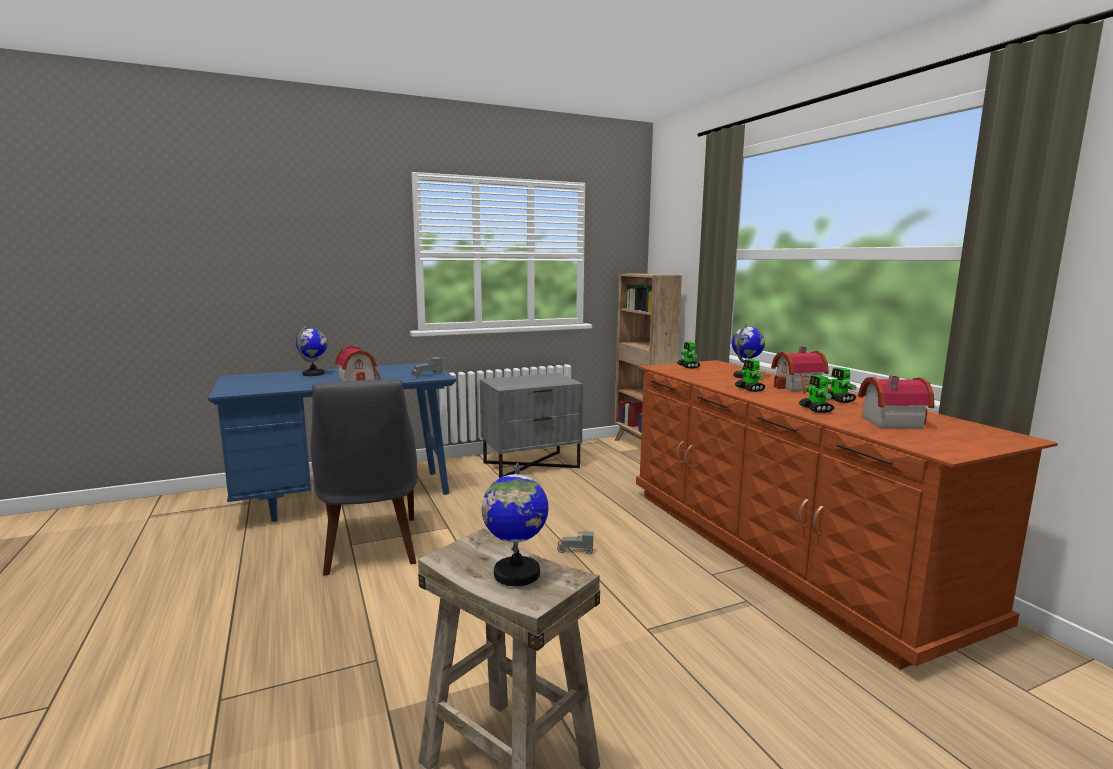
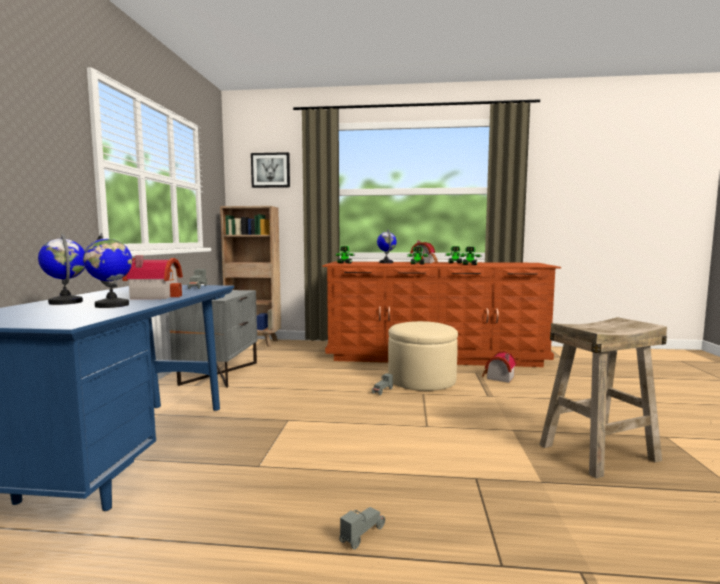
camera: 60 degrees left, 5 degrees down
grey chair [310,379,418,576] -> none
globe [482,463,549,586] -> globe moved to [83,233,132,308]
toy house [858,375,935,429] -> toy house moved to [482,351,517,383]
none -> picture [251,152,290,188]
none -> grey toy car [339,507,385,549]
none -> beige ottoman [388,321,458,391]

